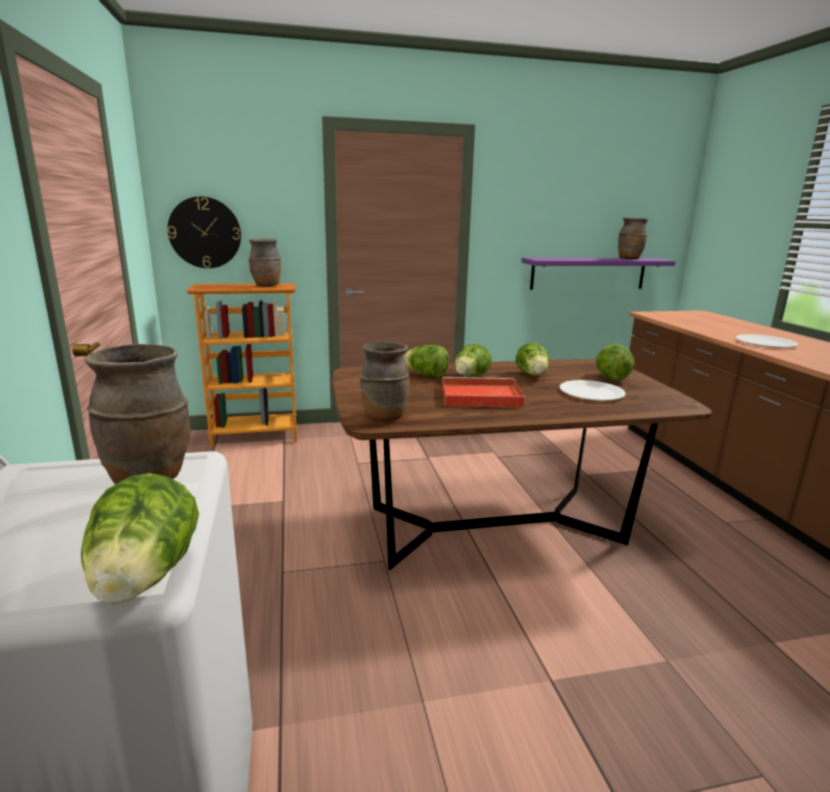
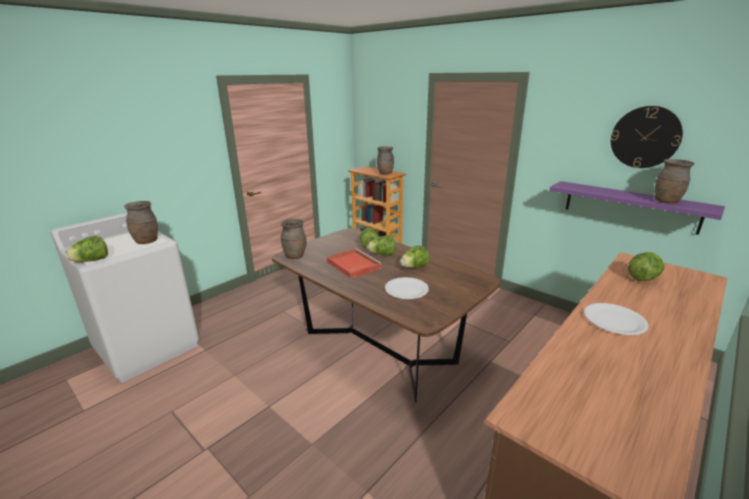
camera: 55 degrees right, 5 degrees up
wall clock [168,196,241,268] -> wall clock moved to [611,106,683,168]
lettuce [596,344,634,381] -> lettuce moved to [628,252,664,281]

